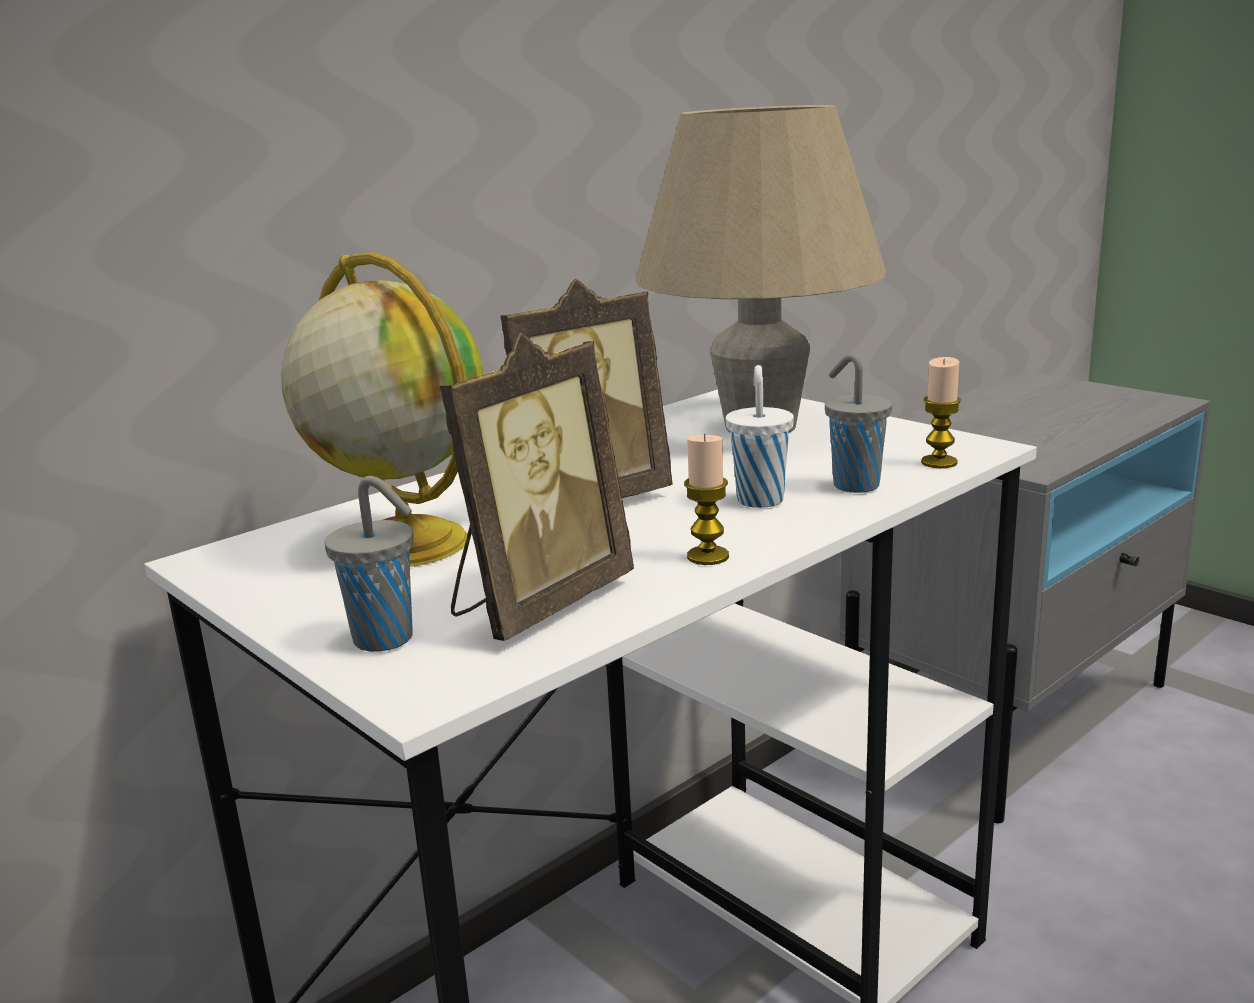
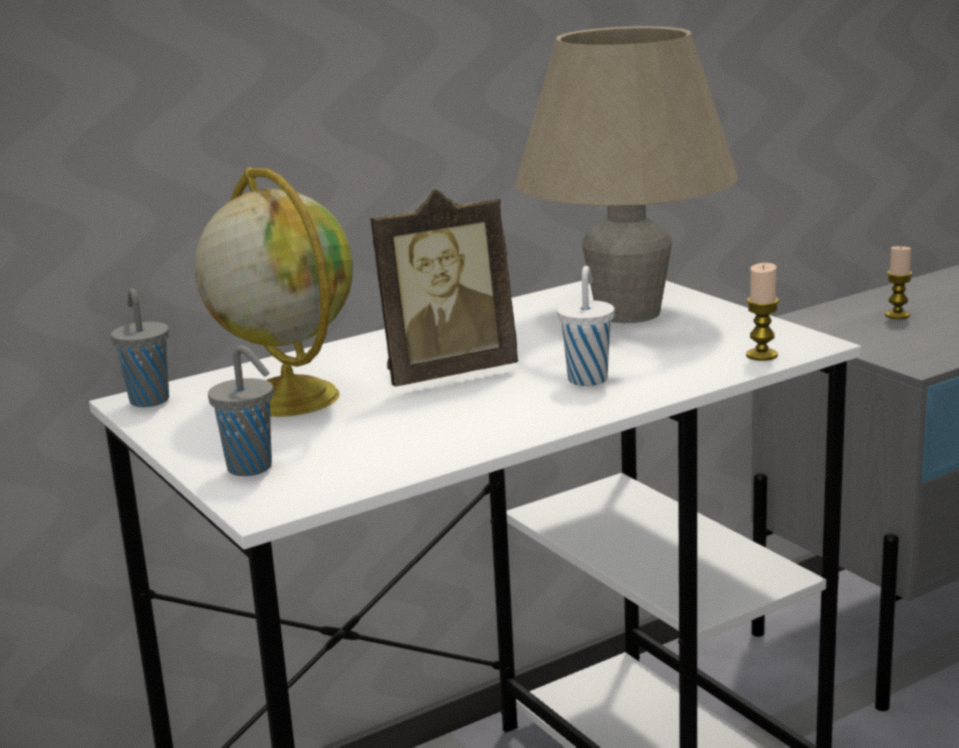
camera: 10 degrees right, 0 degrees up
picture frame [440,332,634,641] -> none
candle [684,434,729,565] -> candle moved to [885,246,912,319]
grey cup [825,354,892,493] -> grey cup moved to [111,288,169,407]

